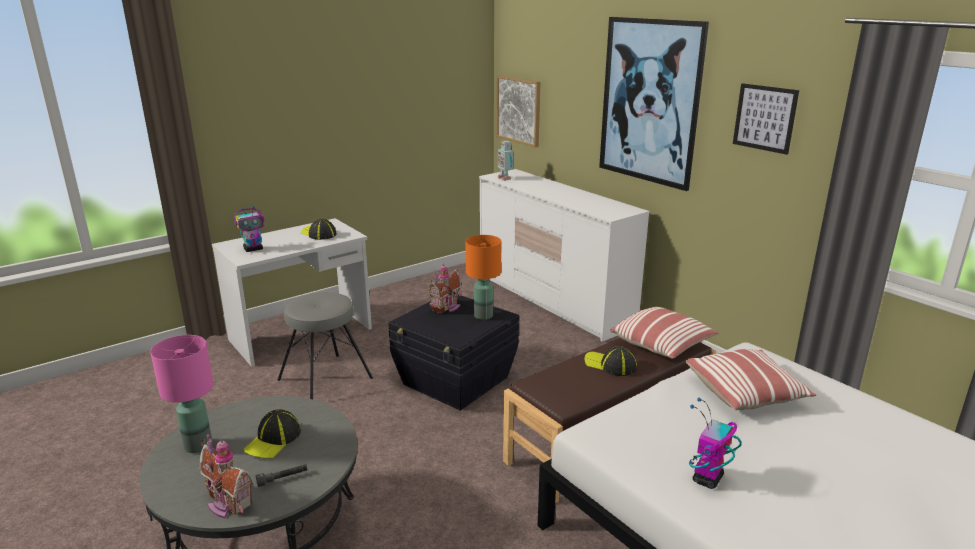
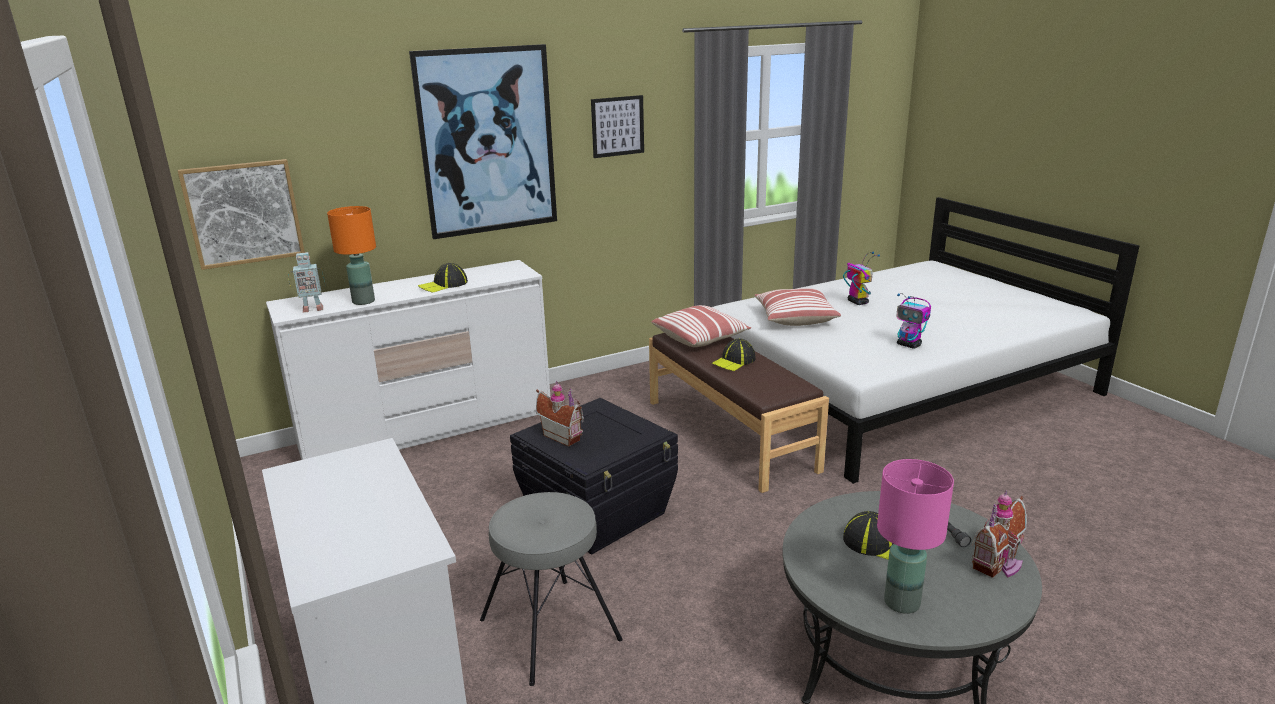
camera: 80 degrees left, 0 degrees up
toy robot [234,206,264,252] -> toy robot moved to [843,252,880,305]
cap [301,219,337,240] -> cap moved to [418,263,468,293]
orange table lamp [465,235,501,320] -> orange table lamp moved to [327,206,376,305]

